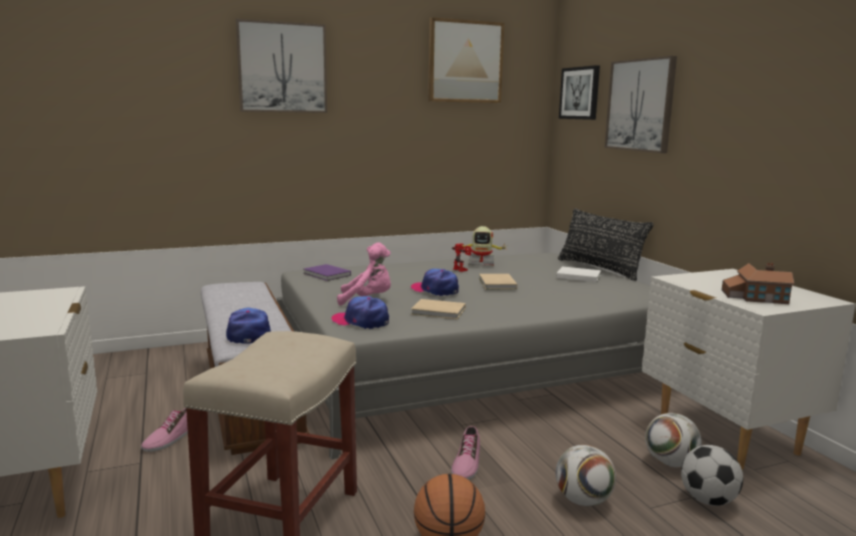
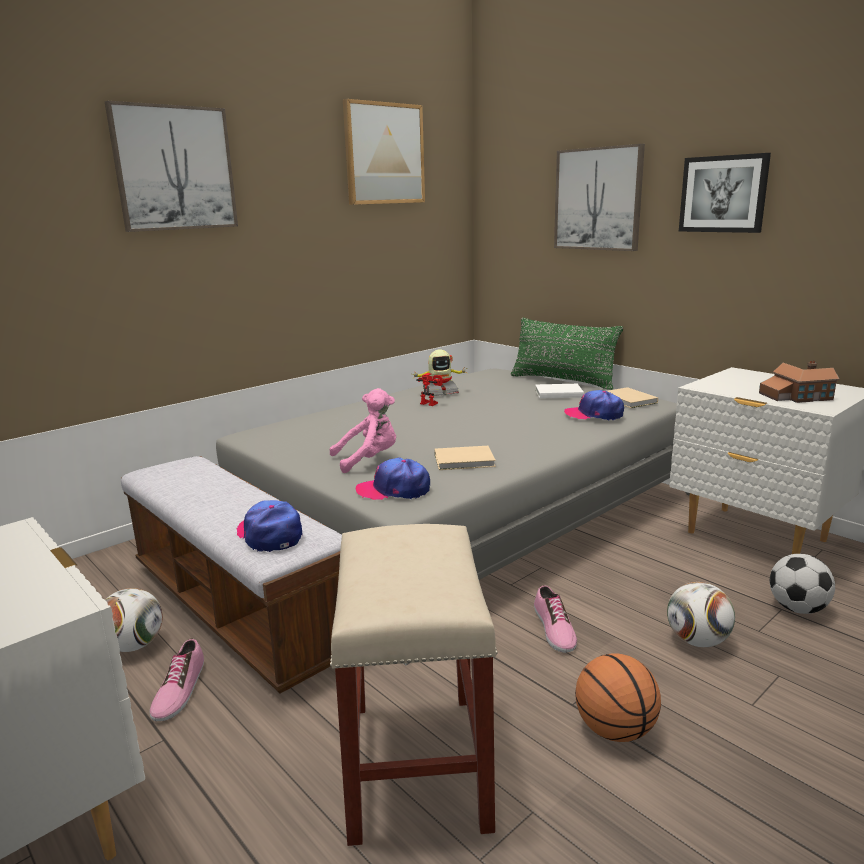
camera: 20 degrees left, 5 degrees up
purple book [303,264,351,281] -> none
cap [411,269,459,296] -> cap moved to [564,390,624,420]
beige book [479,274,517,290] -> beige book moved to [608,387,658,408]
black pillow [558,208,654,281] -> green pillow [511,318,623,390]
picture [559,65,600,120] -> picture moved to [679,153,771,233]
football [645,413,702,467] -> football moved to [105,588,163,652]

